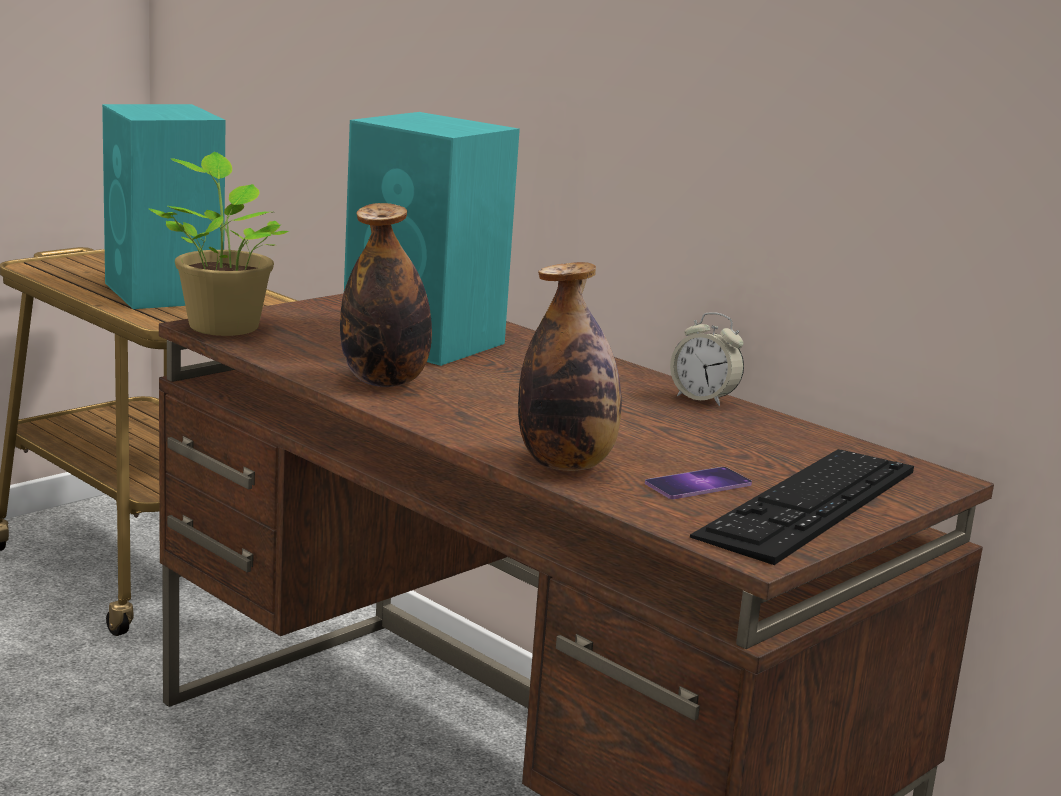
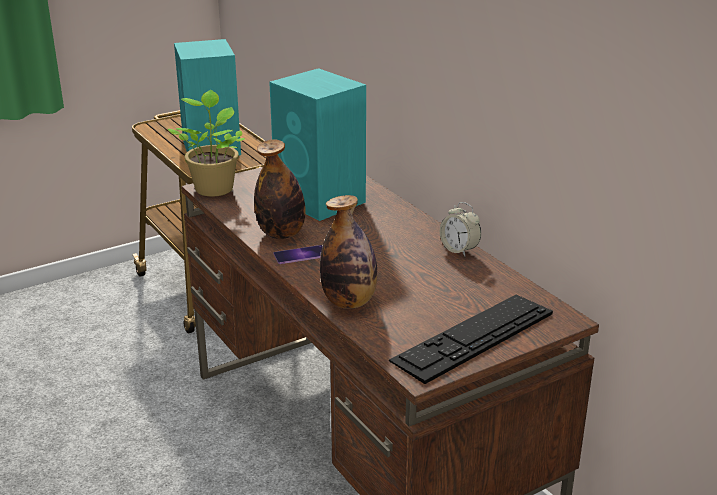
camera: 15 degrees right, 10 degrees up
phone [645,467,752,499] -> phone moved to [274,245,323,264]

